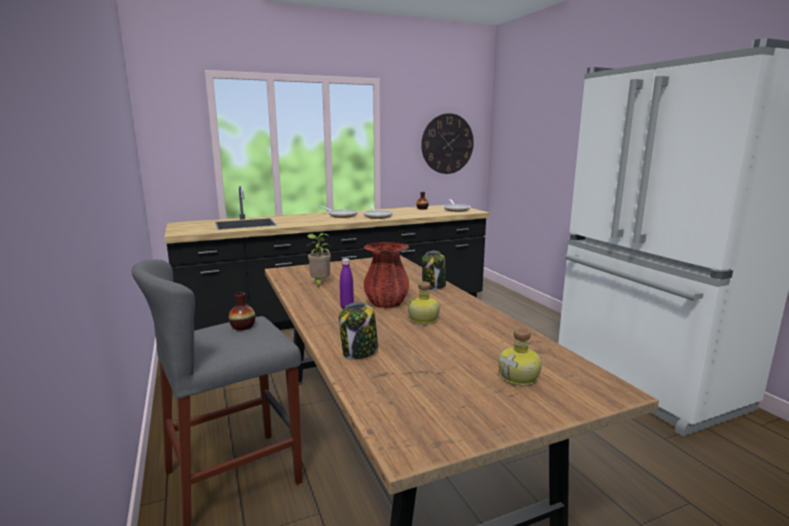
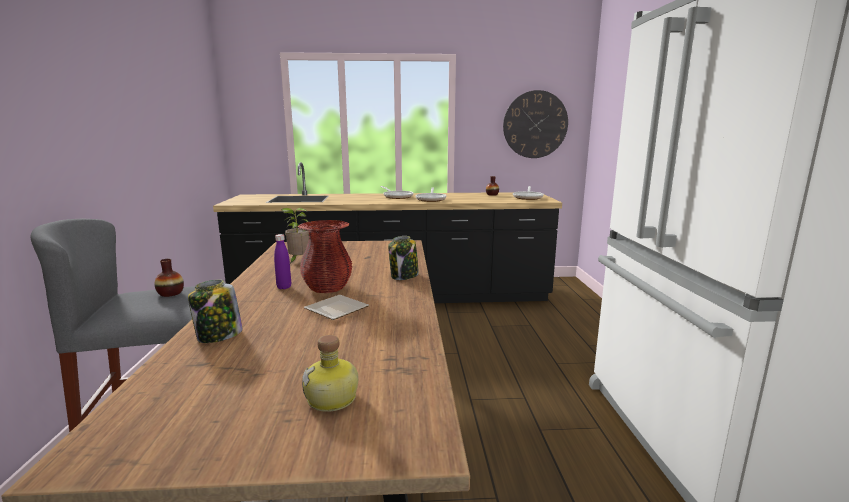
camera: 20 degrees right, 0 degrees up
bottle [408,282,440,324] -> plate [304,295,369,320]

